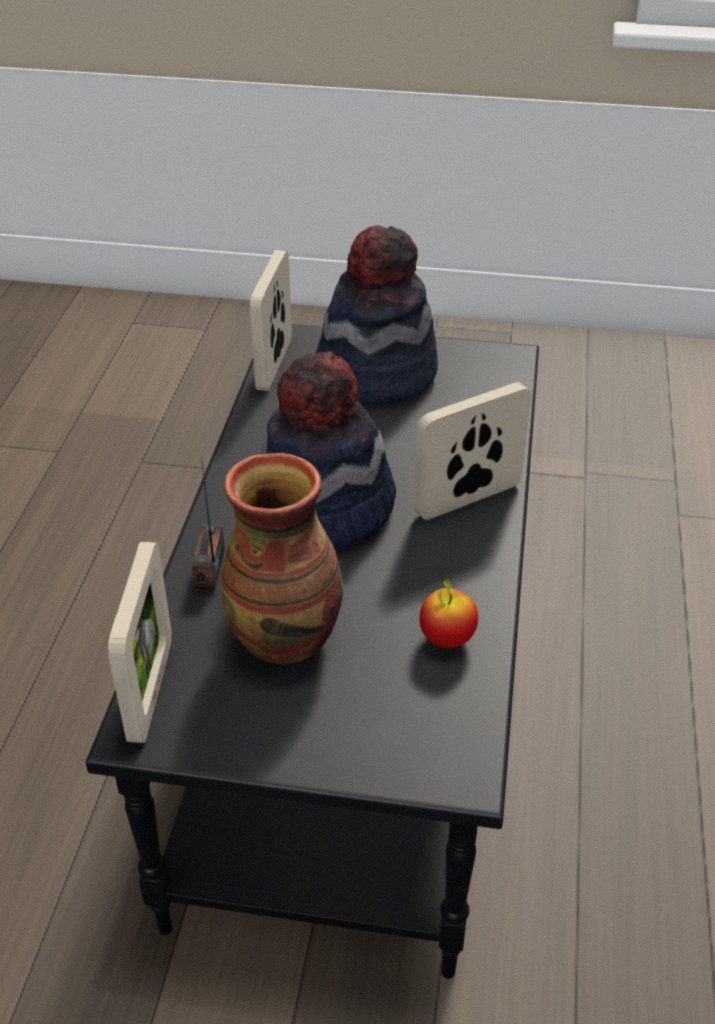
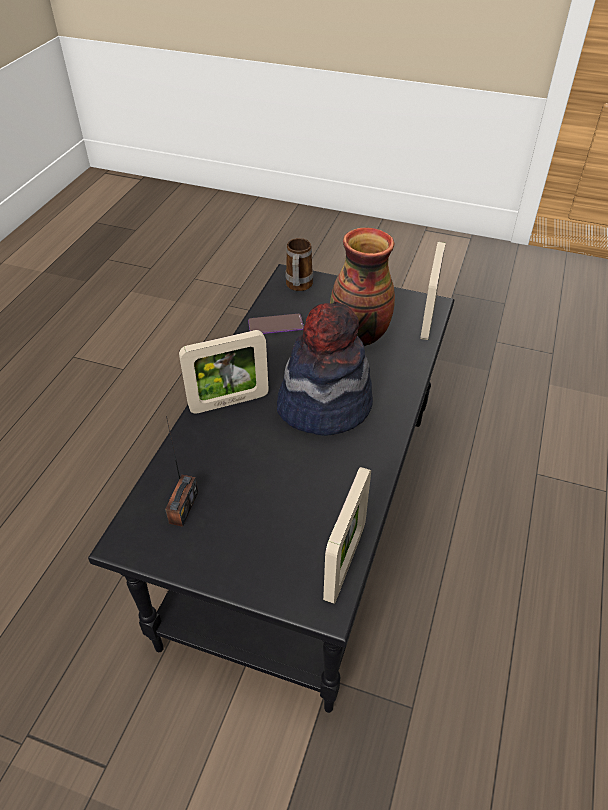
camera: 170 degrees left, 5 degrees up
radio [191,457,225,592] -> radio moved to [165,416,198,527]
hat [316,225,438,404] -> none
apple [419,578,478,648] -> phone [248,314,304,334]
none -> mug [286,238,313,291]

